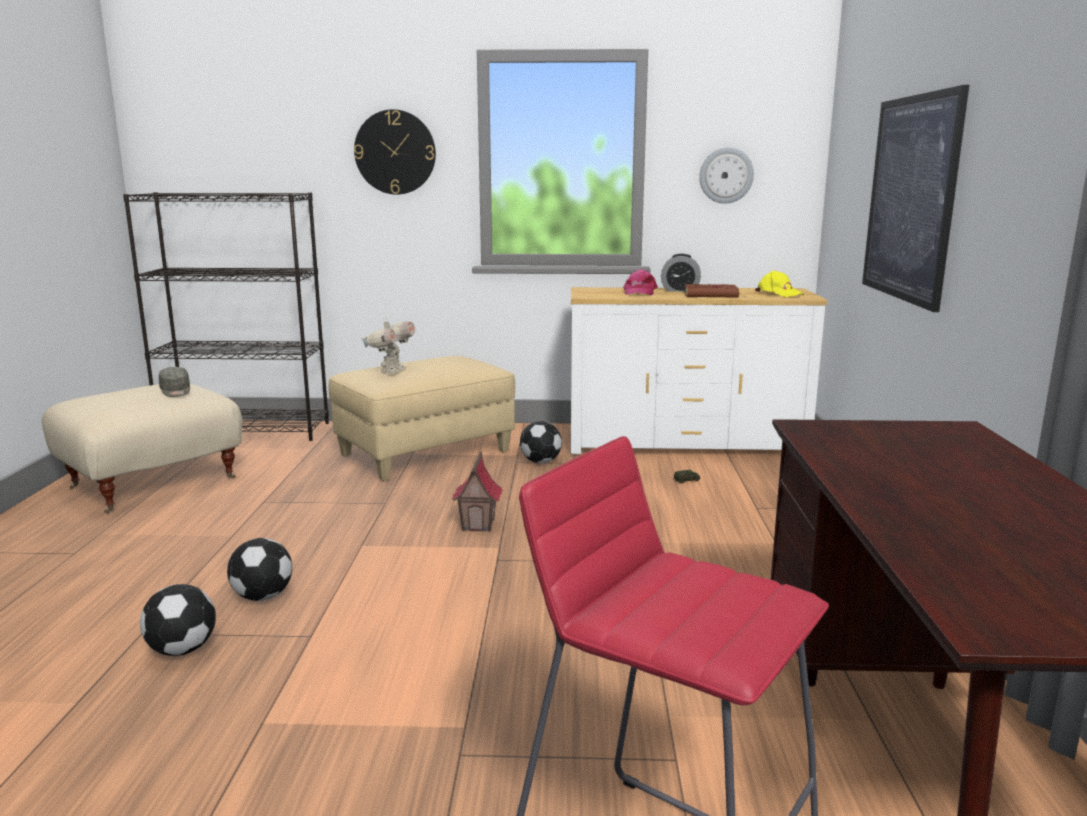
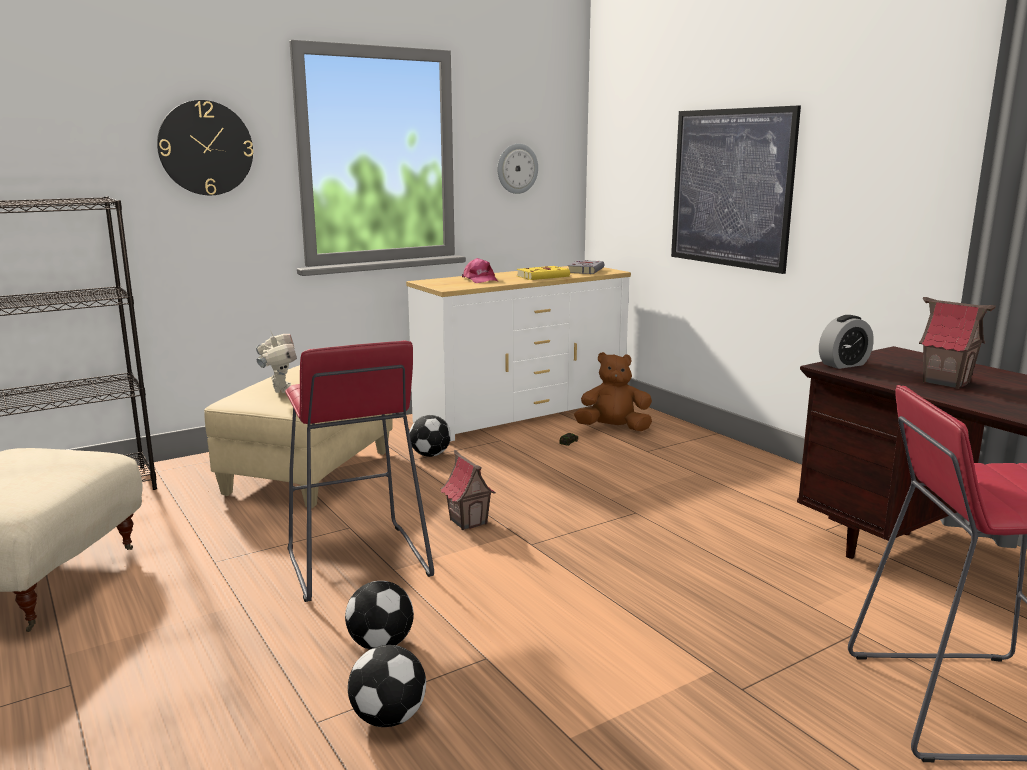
camera: 35 degrees left, 0 degrees up
grey cap [159,367,190,397] -> none
alarm clock [661,254,701,292] -> alarm clock moved to [819,315,874,369]
brown book [685,284,747,298] -> yellow book [517,266,570,280]
yellow cap [755,270,804,297] -> grey book [567,260,604,274]
none -> red stool [285,340,434,602]
none -> brown plush toy [574,352,652,431]
none -> toy house [919,297,996,389]

